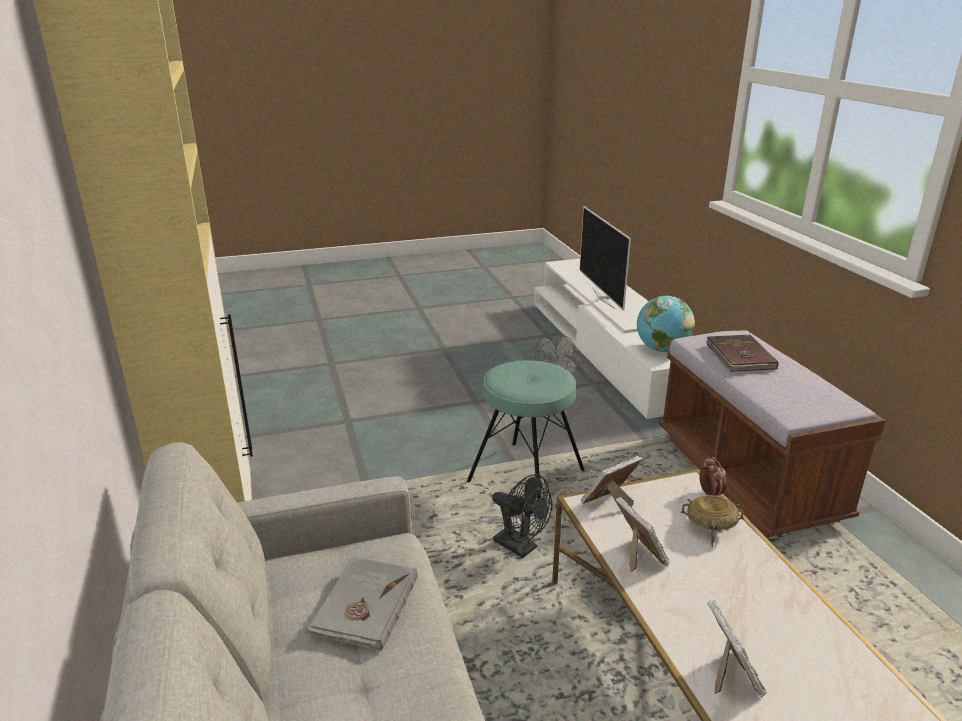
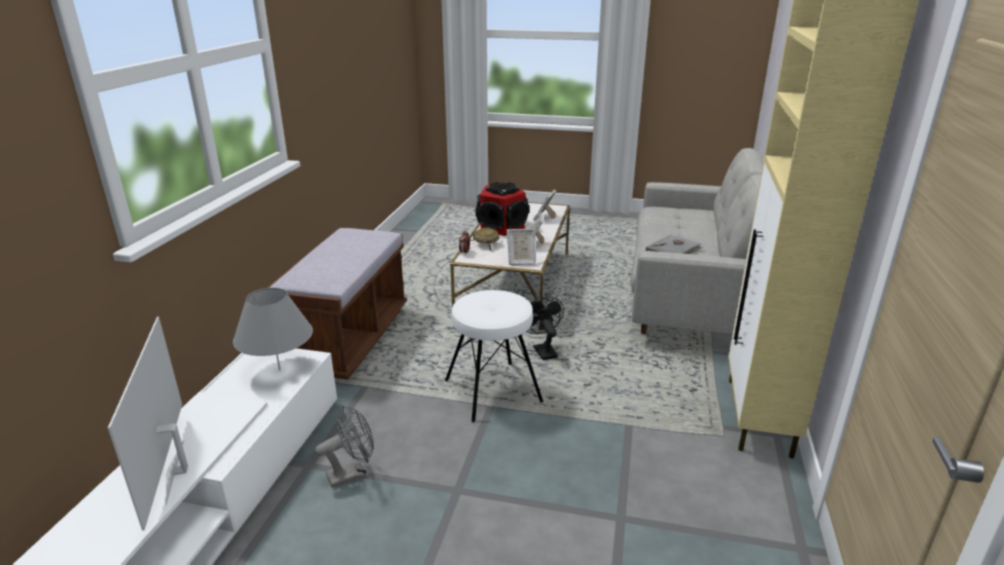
camera: 150 degrees left, 0 degrees up
turquoise stool [467,360,585,499] -> white stool [445,290,543,423]
television [579,206,631,311] -> television turned 150 degrees clockwise [108,317,188,531]
globe [637,296,695,352] -> grey table lamp [233,288,313,371]
brown book [706,334,778,372] -> none
none -> speaker [475,182,530,236]

